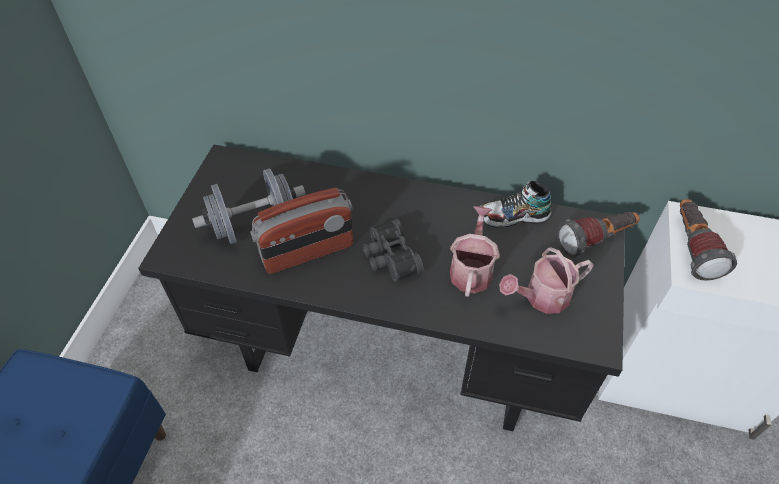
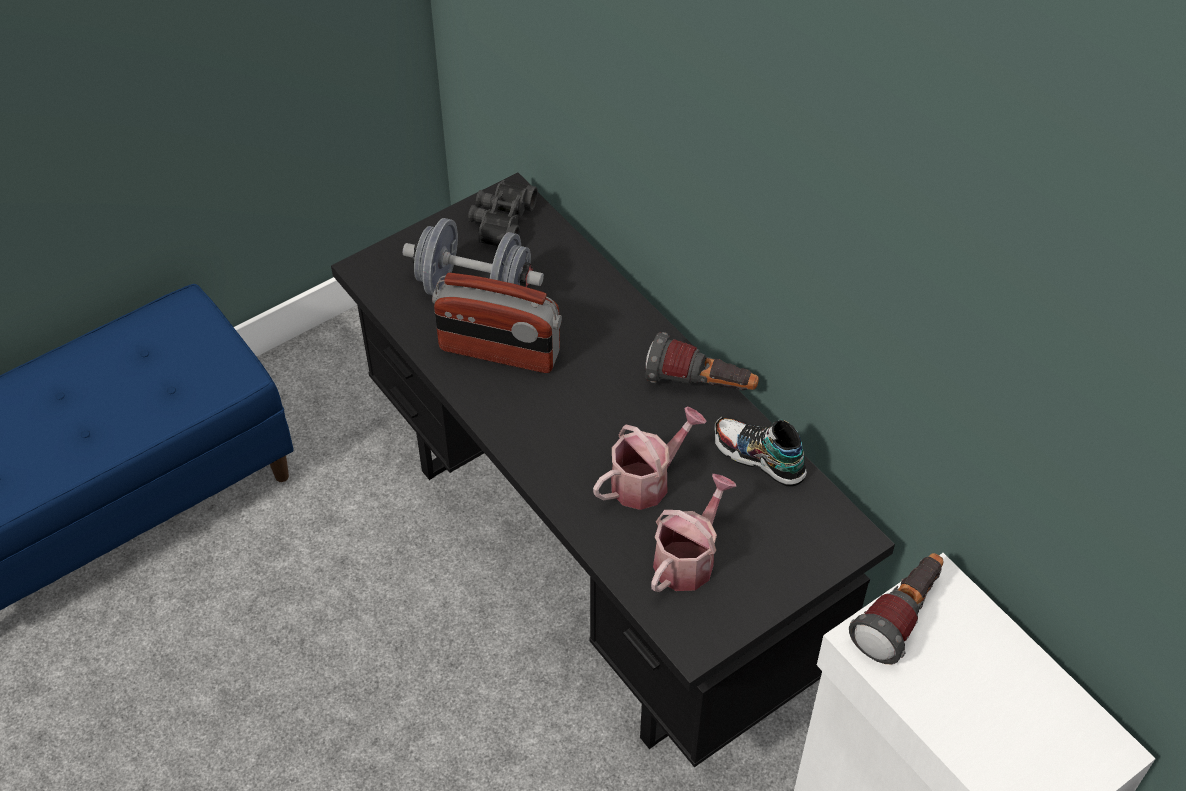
camera: 40 degrees right, 0 degrees up
black binoculars [363,219,424,282] -> black binoculars moved to [468,180,538,246]
watering can [499,247,594,314] -> watering can turned 105 degrees clockwise [651,474,736,592]
flashlight [558,212,640,258] -> flashlight moved to [646,332,759,390]

